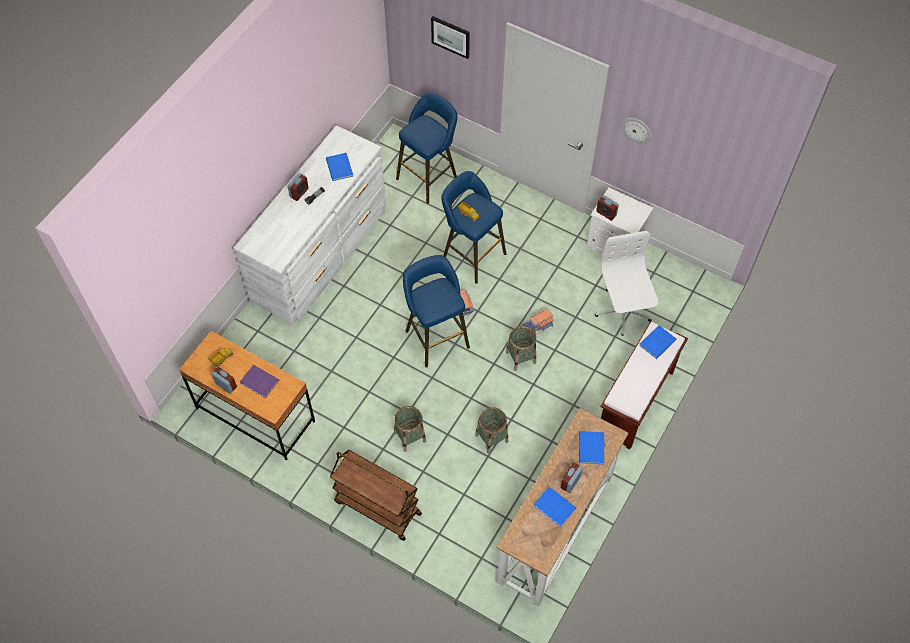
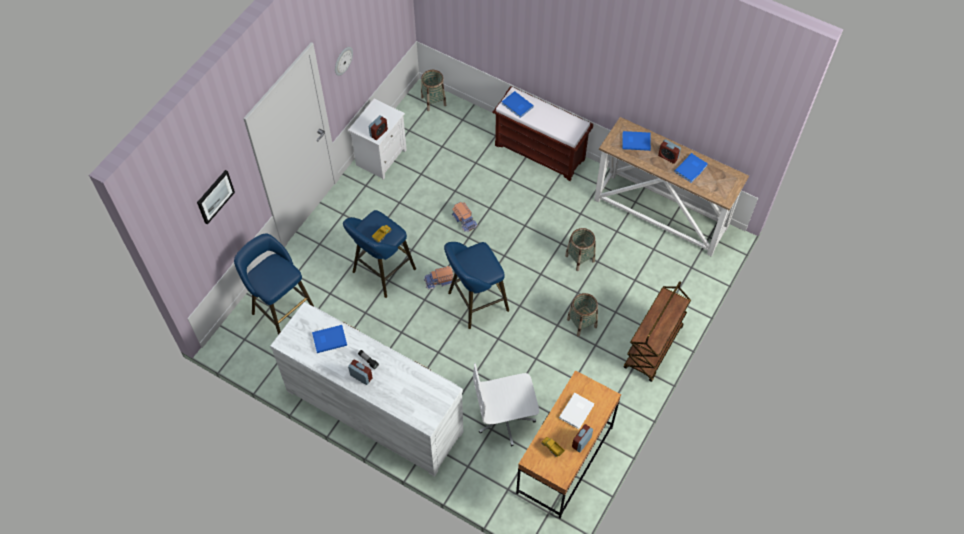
camera: 90 degrees left, 0 degrees up
purple book [240,365,279,398] -> white book [559,393,594,429]
basket [506,326,536,371] -> basket moved to [421,70,446,111]
white office chair [595,231,658,336] -> white office chair moved to [473,363,539,446]

